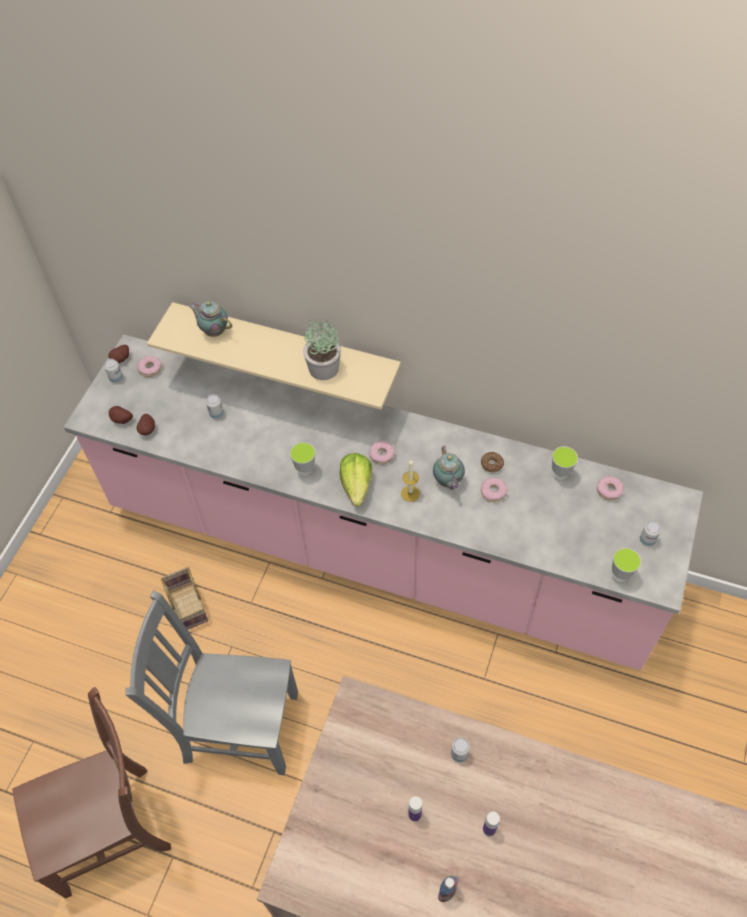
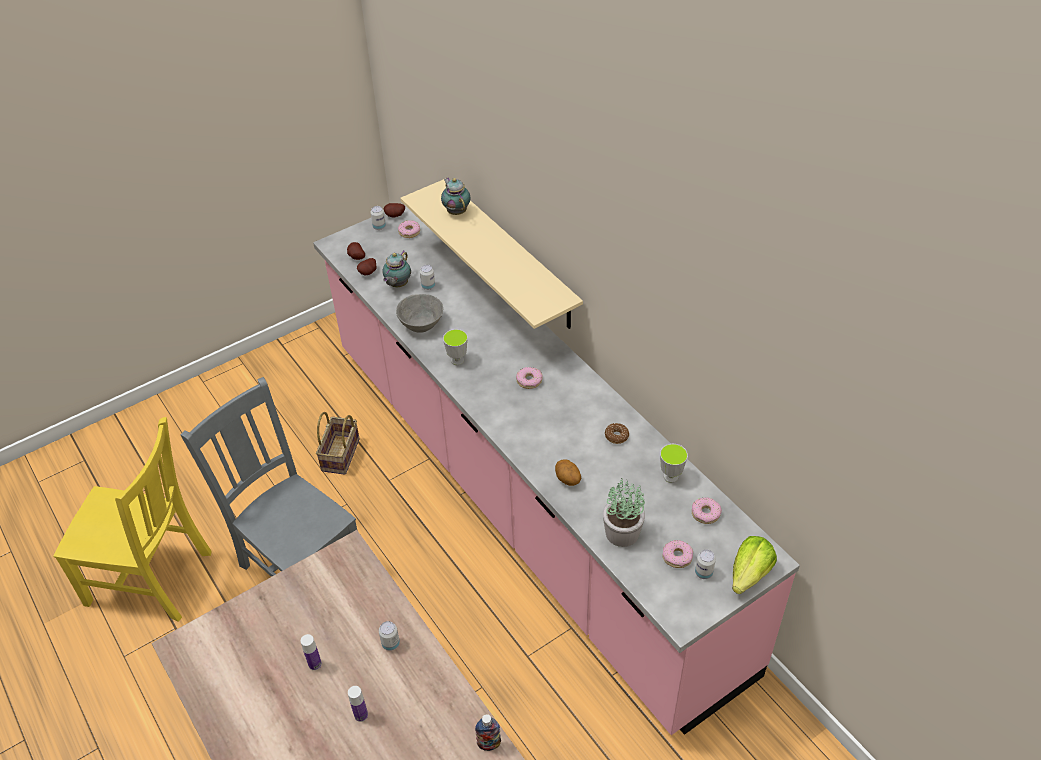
camera: 35 degrees right, 10 degrees down
brown chair [12,687,171,899] -> yellow chair [53,417,212,622]
potted plant [303,319,341,380] -> potted plant moved to [603,478,645,547]
lettuce [340,453,372,506] -> lettuce moved to [732,536,777,594]
candle [401,460,420,502] -> none
teapot [433,446,465,490] -> teapot moved to [383,250,411,287]
bottle [438,876,458,902] -> bottle moved to [475,714,501,751]
donut [481,478,508,502] -> donut moved to [662,540,693,568]
cup [612,548,641,583] -> none
none -> grey bowl [396,294,443,333]
none -> potato [555,459,581,486]

